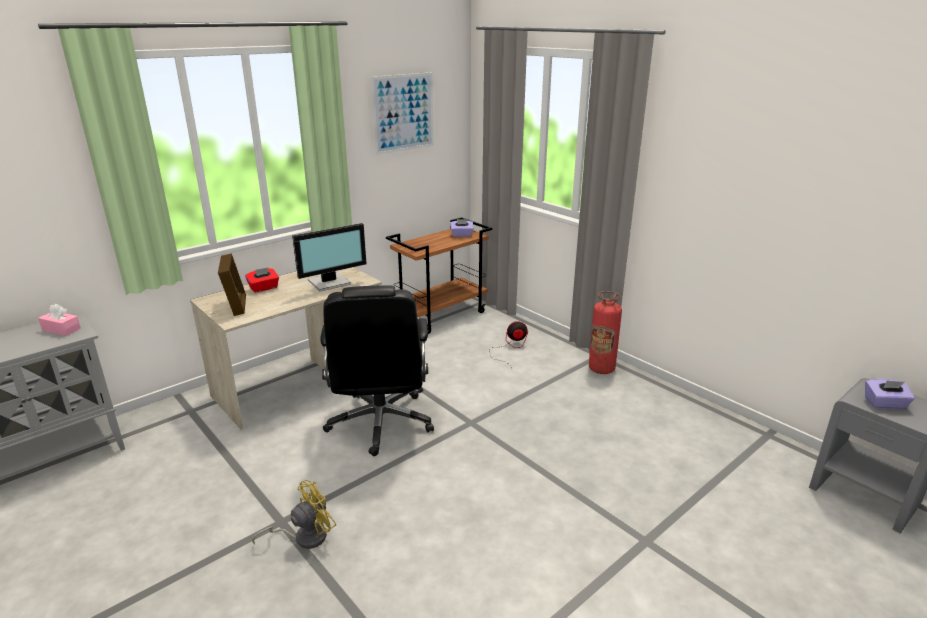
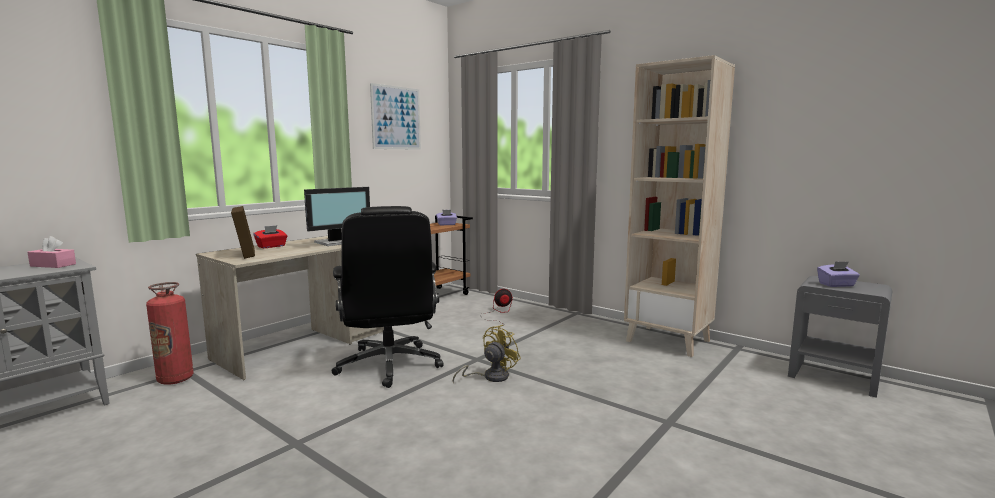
camera: 10 degrees left, 15 degrees down
yellow fan [252,480,336,549] -> yellow fan moved to [453,325,521,384]
fire extinguisher [589,291,622,374] -> fire extinguisher moved to [146,282,194,385]
none -> beige bookcase [624,55,735,357]

